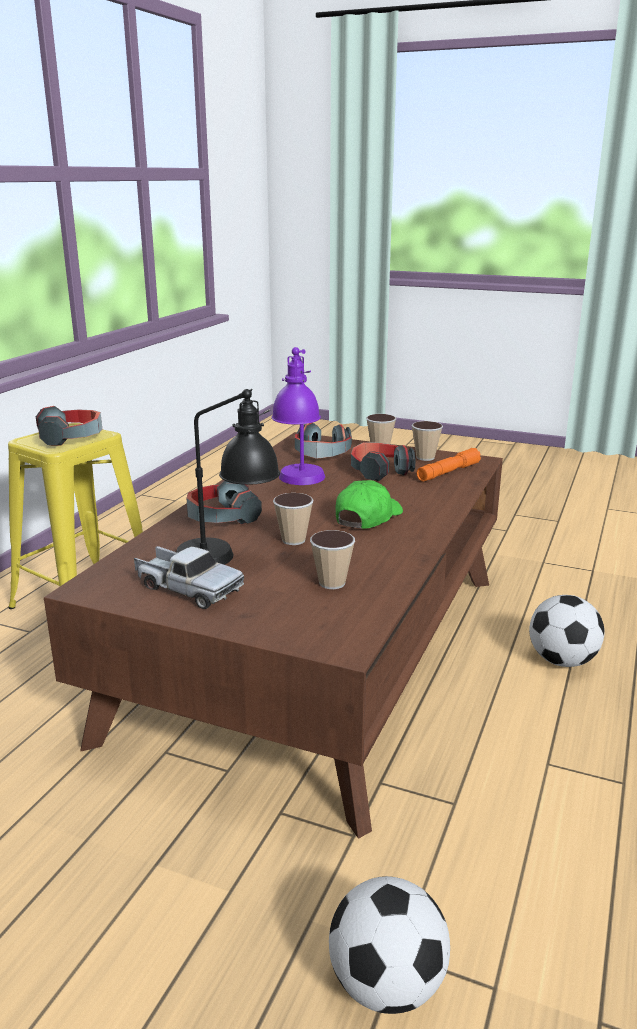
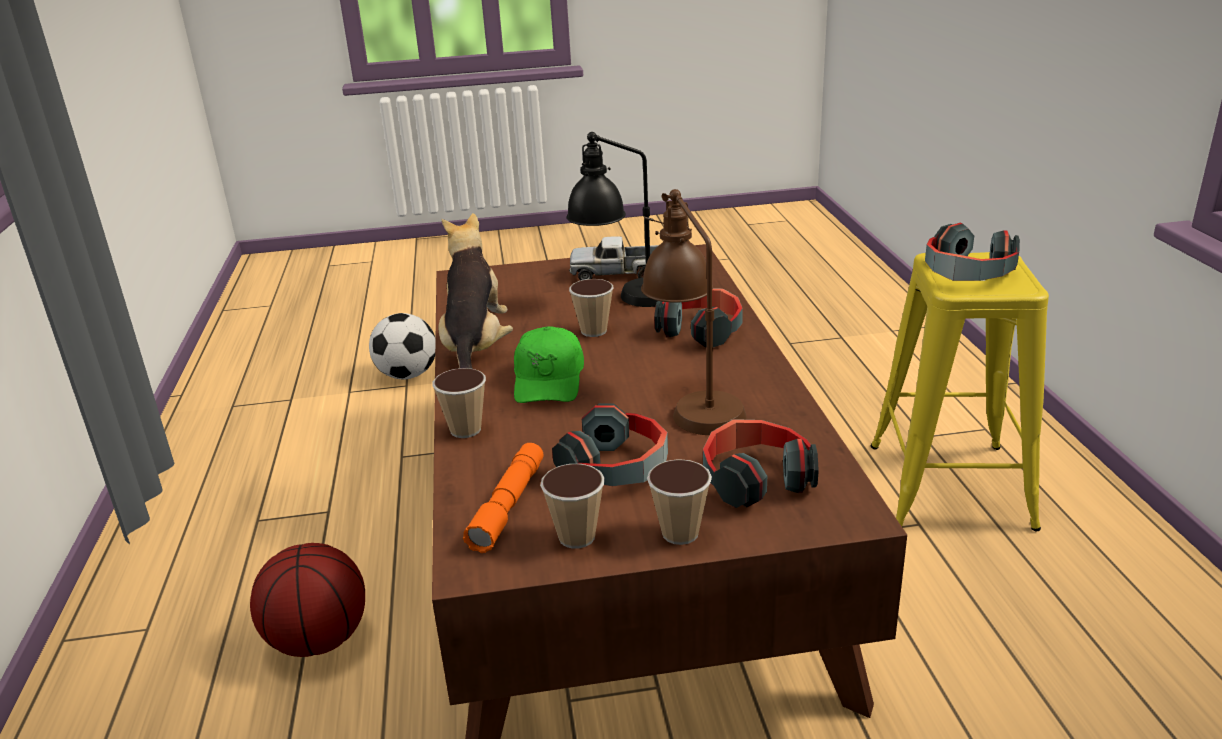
camera: 150 degrees right, 5 degrees up
purple table lamp [271,347,325,485] -> brown table lamp [641,189,746,435]
cup [310,530,355,589] -> cup moved to [432,368,486,438]
football [529,595,605,667] -> basketball [250,543,365,657]
none -> plush toy [439,213,513,369]

